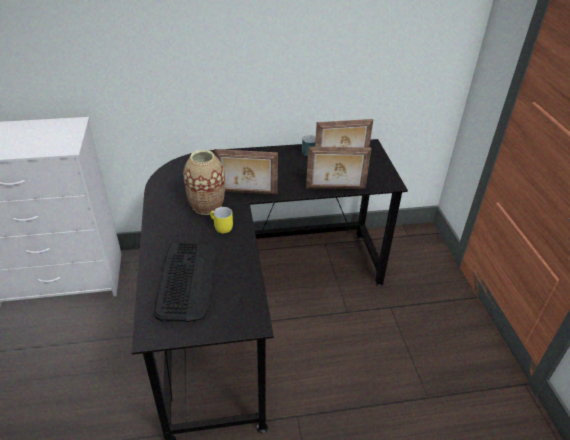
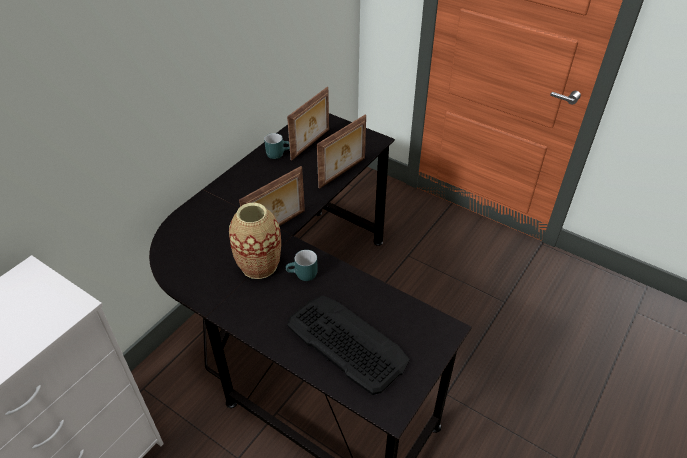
camera: 45 degrees left, 5 degrees up
yellow mug [210,207,233,233] -> turquoise mug [286,250,318,281]

